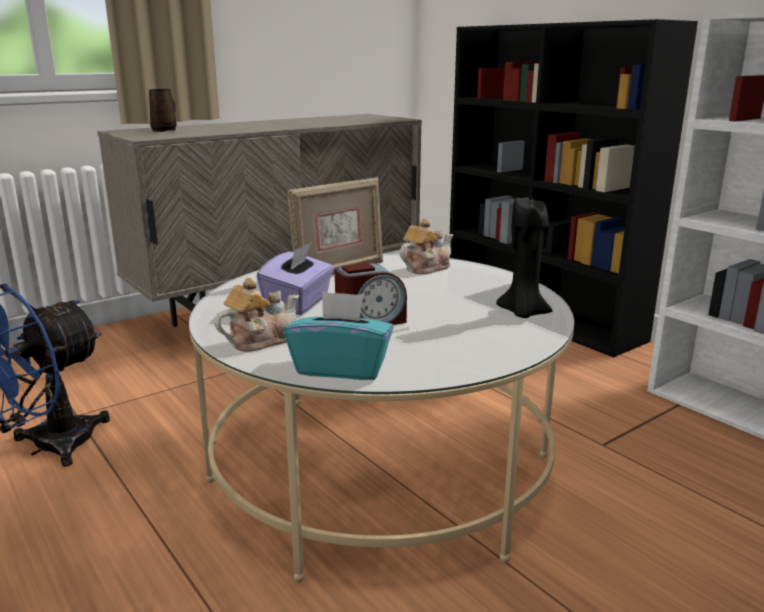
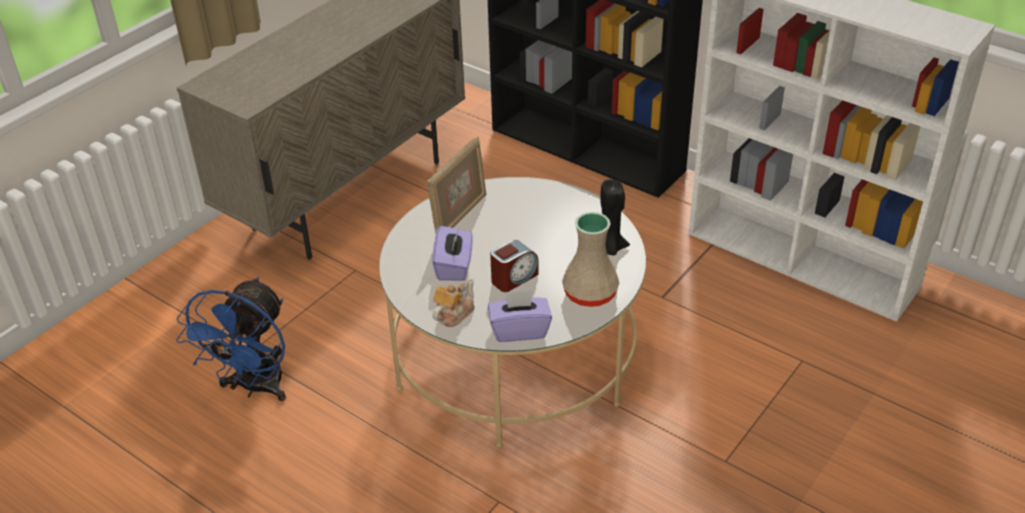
camera: 15 degrees left, 20 degrees up
brown mug [149,89,177,132] -> none
turquoise tissue box [284,291,394,380] -> purple tissue box [488,291,552,342]
teapot [400,219,453,274] -> none
none -> beige vase [562,212,619,307]

